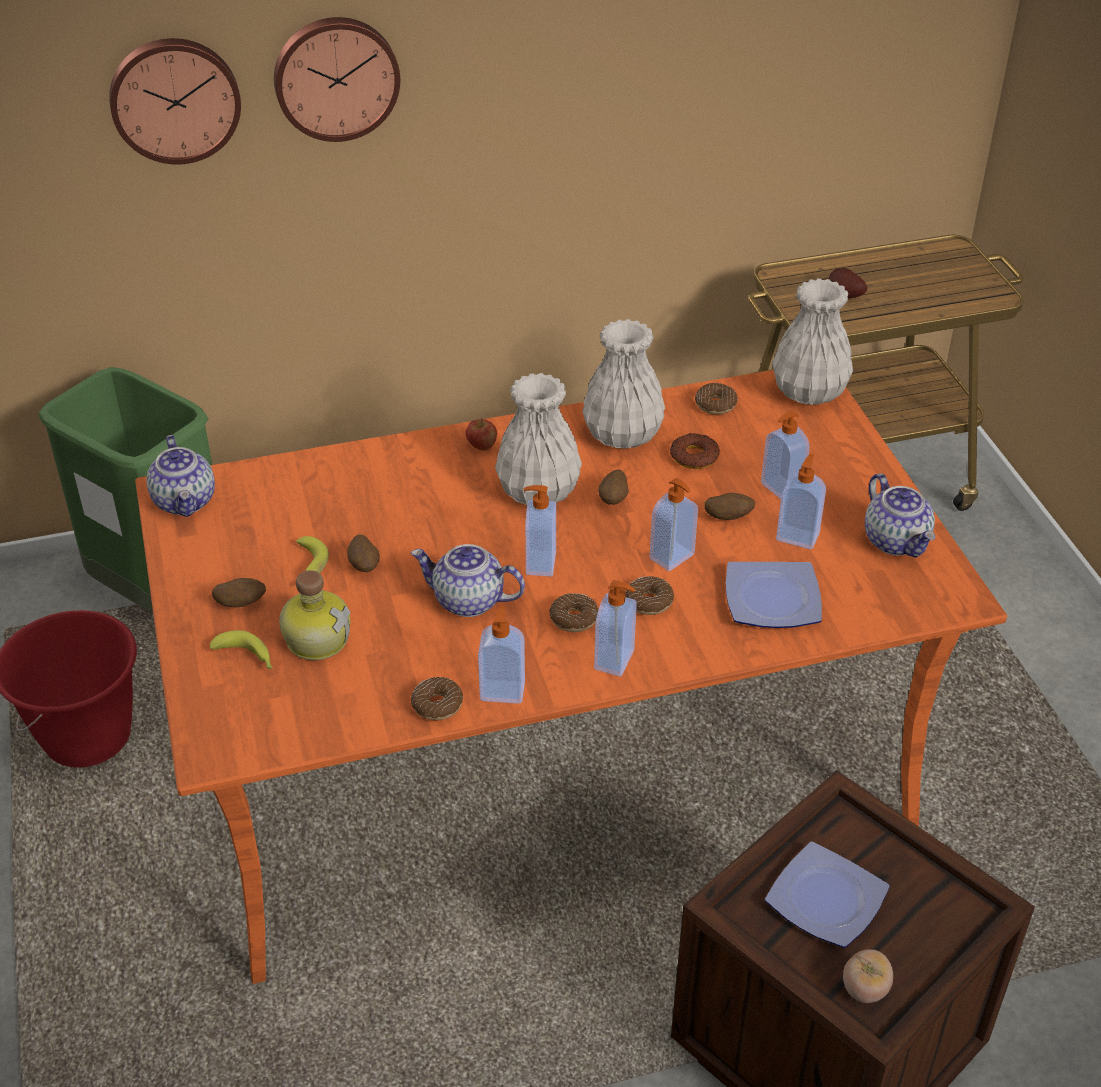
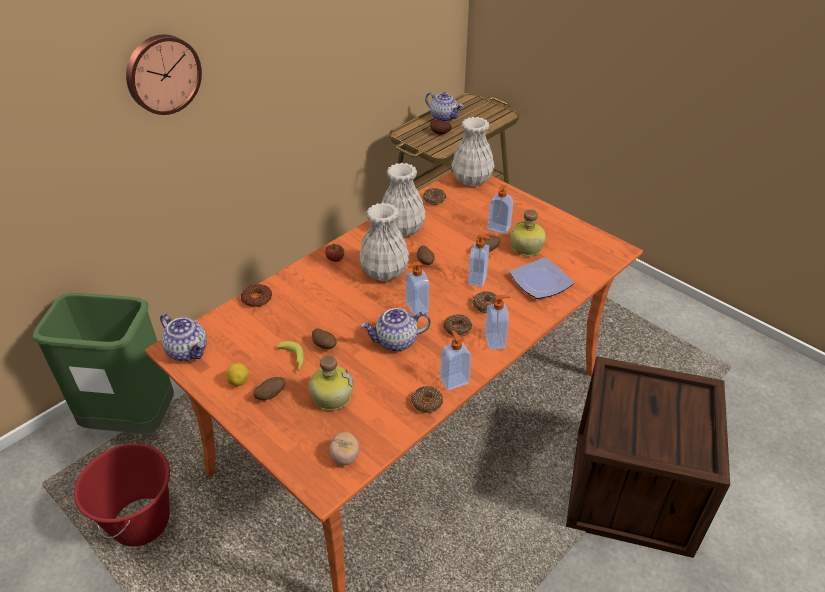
camera: 30 degrees left, 0 degrees up
wall clock [109,38,241,165] -> none
banana [210,630,272,669] -> none
donut [670,433,720,469] -> donut moved to [241,284,272,307]
plate [765,841,890,948] -> none
soap dispenser [776,454,826,549] -> bottle [510,209,546,256]
tomato [843,949,893,1003] -> tomato moved to [329,432,359,465]
teapot [865,473,936,558] -> teapot moved to [425,92,463,122]
none -> lemon [226,363,249,386]

